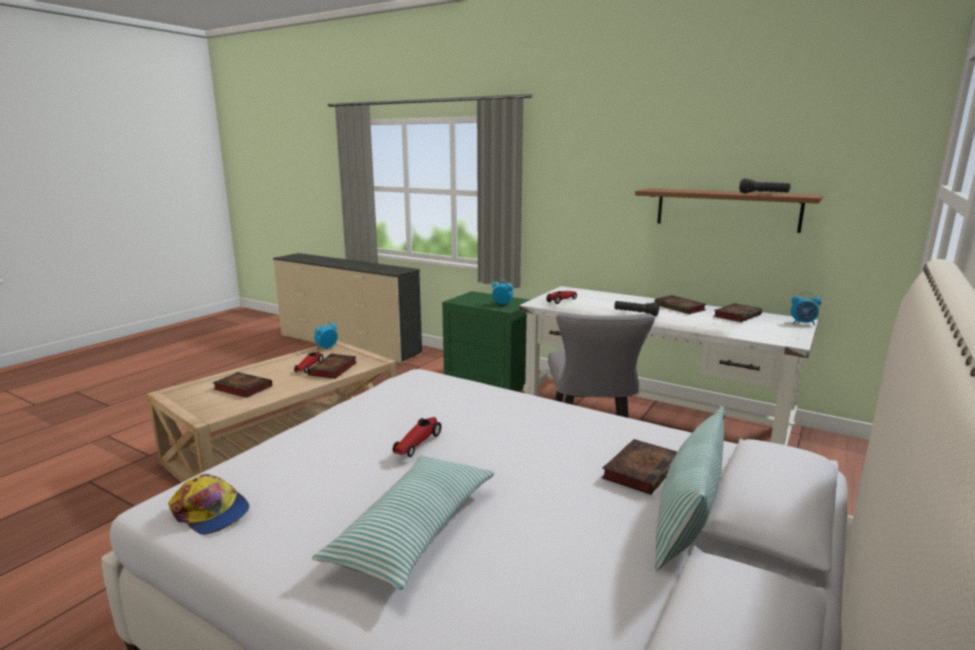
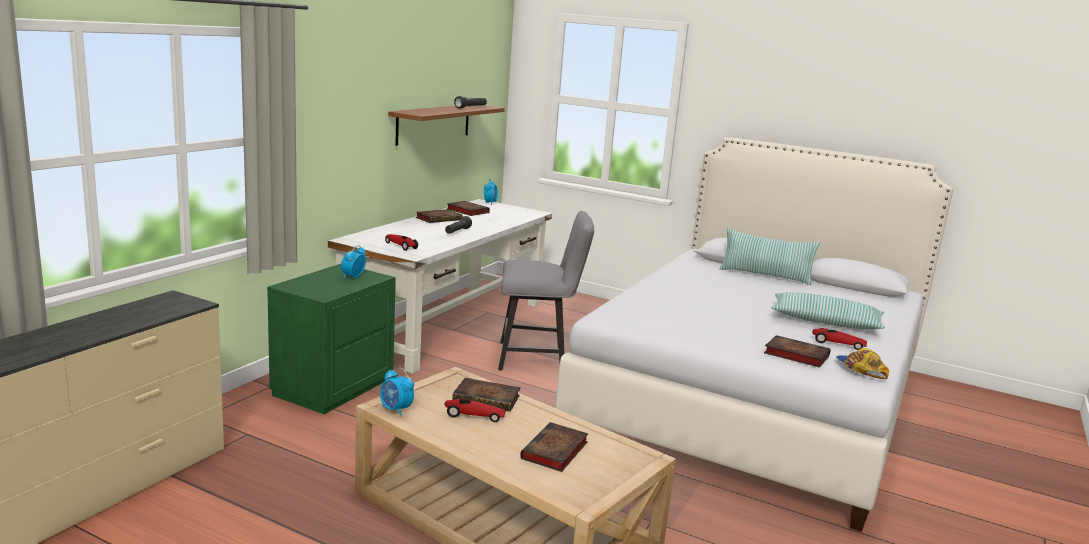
camera: 95 degrees left, 0 degrees up
cap [168,474,250,535] -> cap turned 45 degrees counterclockwise [836,348,889,379]
toy car [393,417,441,457] -> toy car moved to [812,328,867,350]
book [602,439,677,495] -> book moved to [764,335,831,368]

